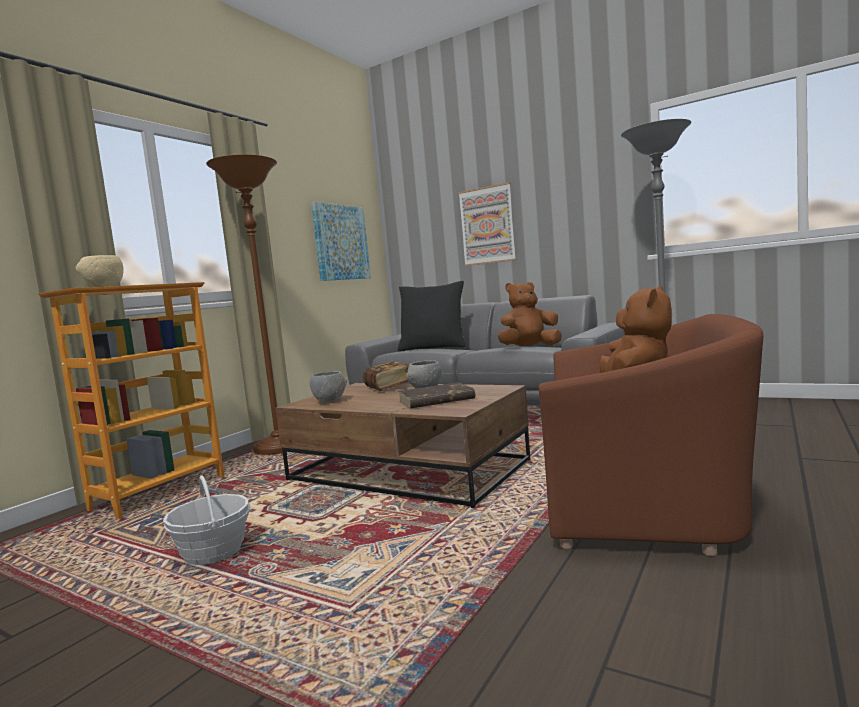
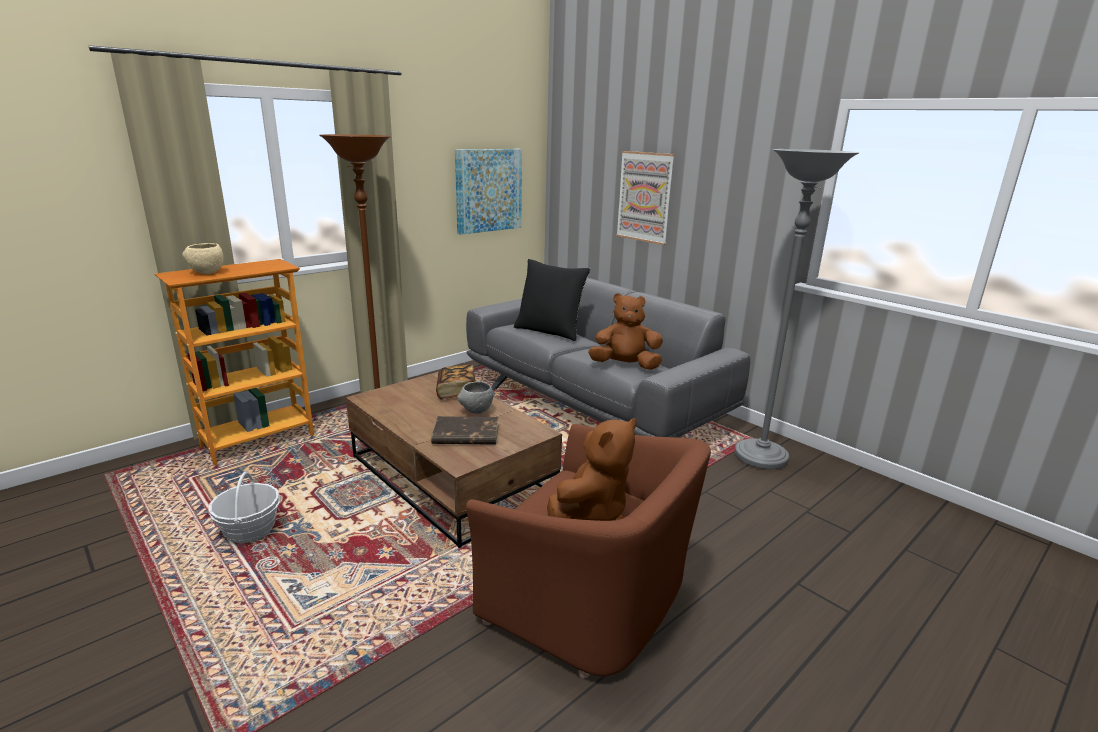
camera: 15 degrees right, 15 degrees up
grey bowl [310,371,347,403] -> none

